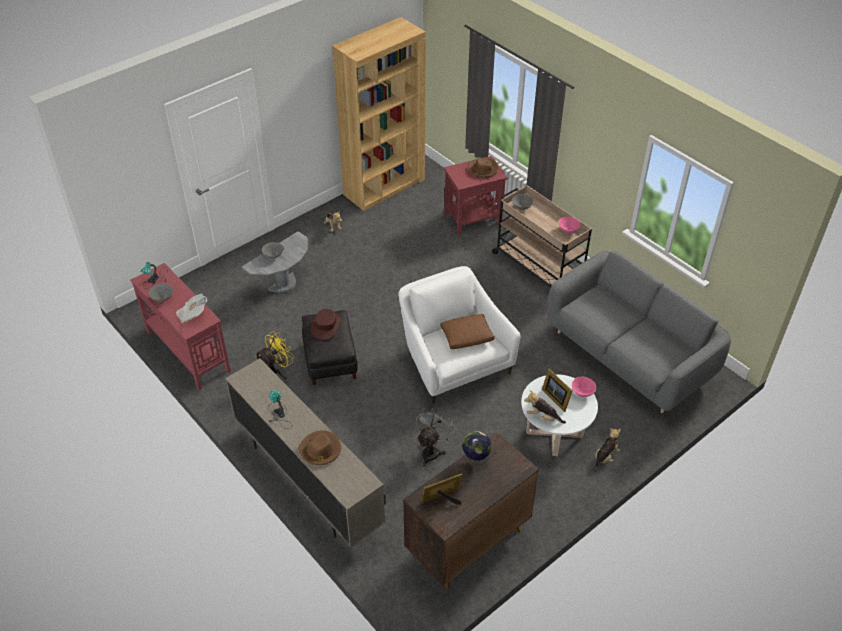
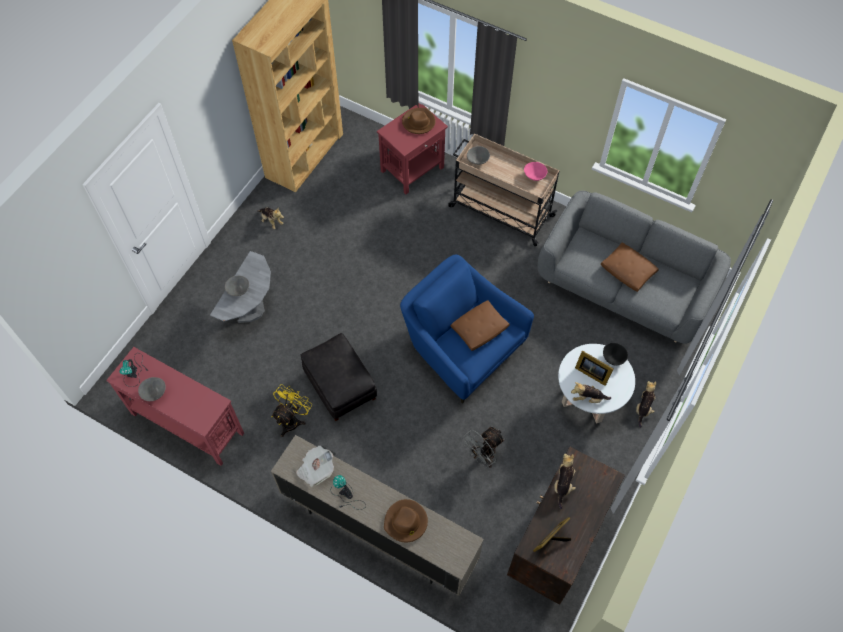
camera: 20 degrees left, 15 degrees up
newspaper [176,293,207,323] -> newspaper moved to [296,446,334,487]
brown hat [311,309,341,340] -> none
white armchair [398,266,521,404] -> blue armchair [400,255,534,404]
grey fan [416,408,456,466] -> grey fan turned 135 degrees counterclockwise [462,426,505,468]
globe [462,431,492,465] -> plush toy [554,454,576,509]
pink bowl [572,376,596,397] -> black bowl [603,343,628,366]
none -> brown pillow [601,243,659,292]

